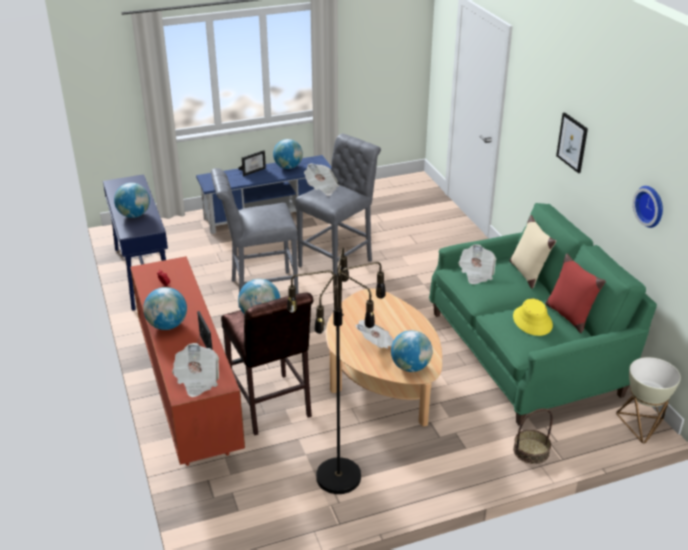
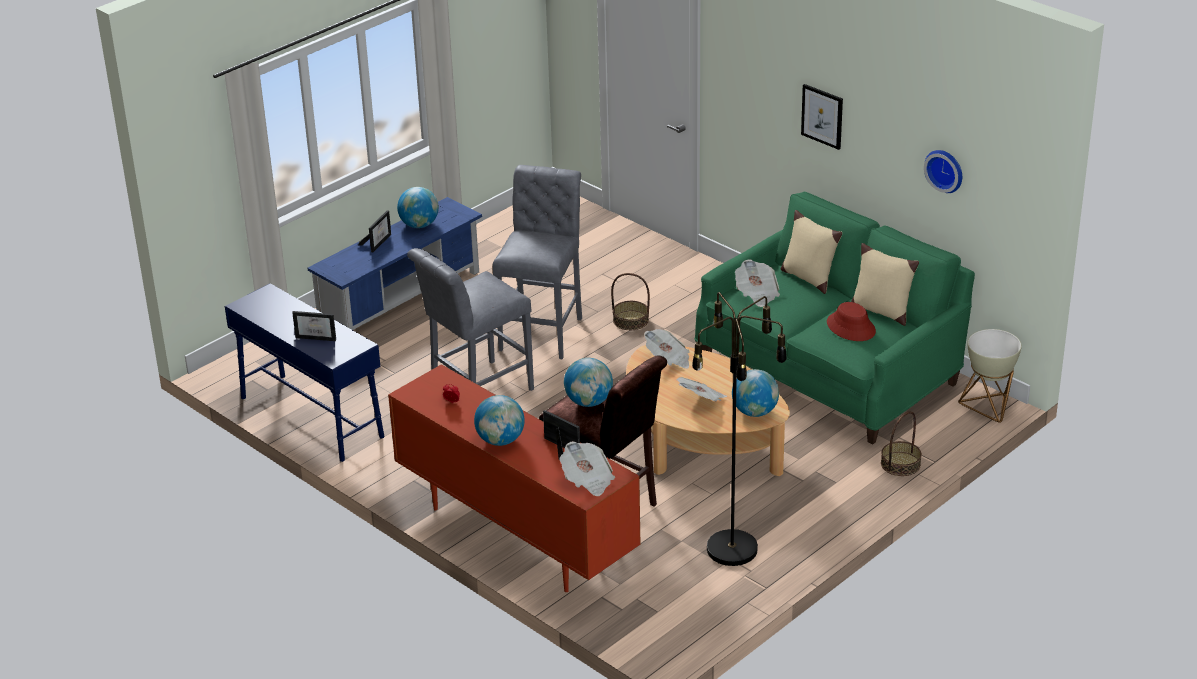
camera: 25 degrees left, 0 degrees up
globe [114,183,150,218] -> picture frame [292,311,336,341]
newspaper [304,163,340,196] -> newspaper moved to [644,329,690,369]
yellow hat [513,298,553,336] -> red hat [827,302,876,341]
red pillow [545,254,606,333] -> beige pillow [851,243,919,326]
none -> basket [611,273,650,330]

